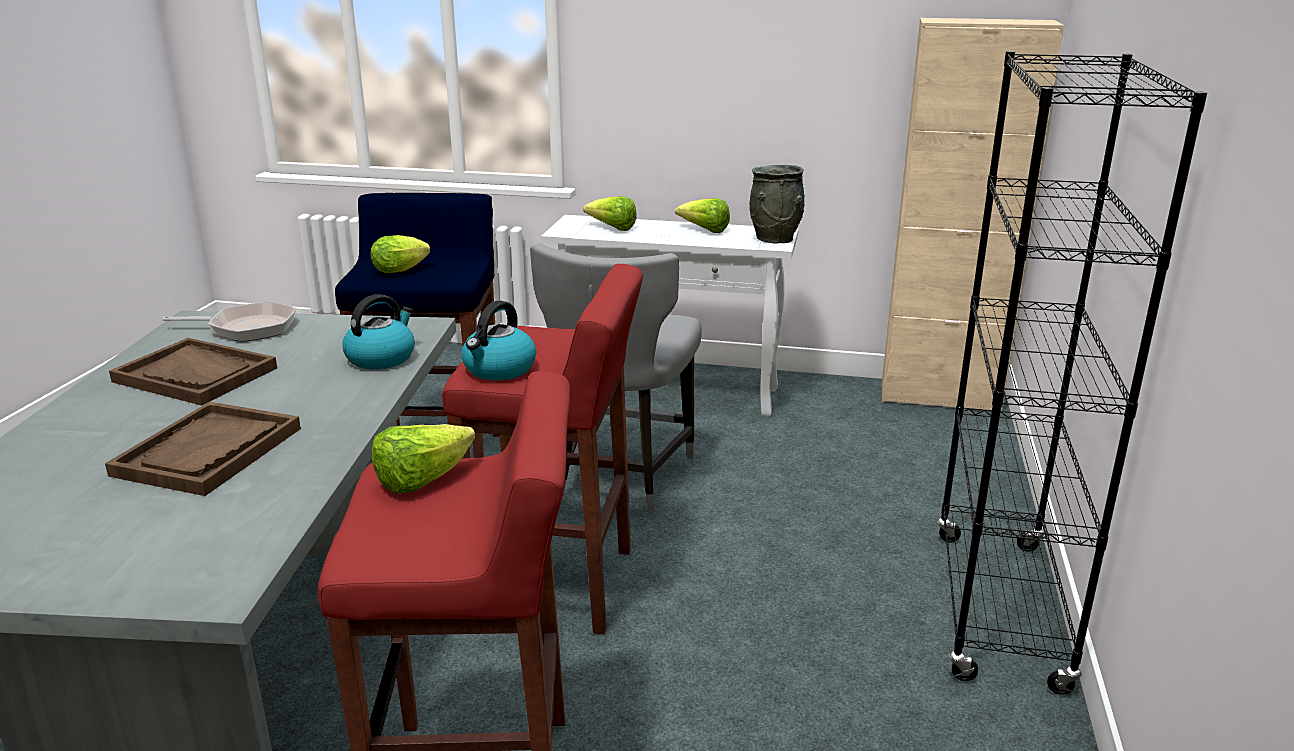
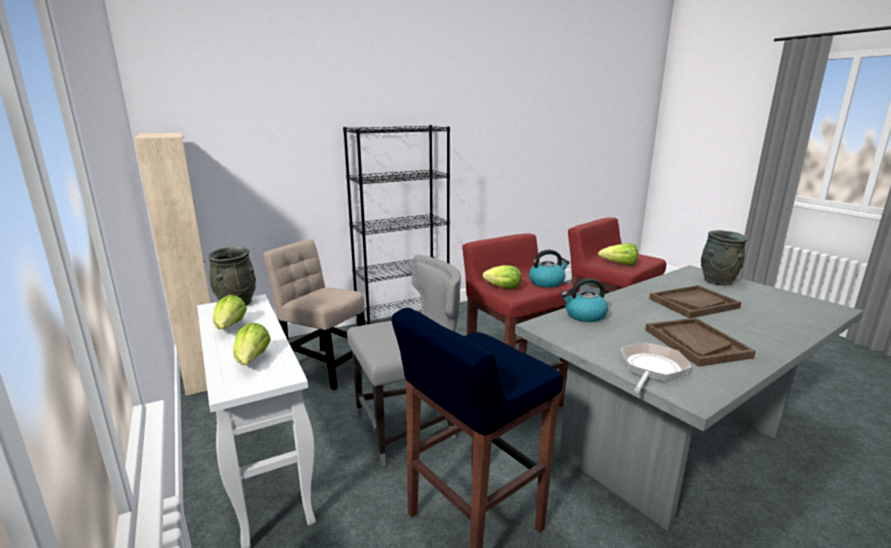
camera: 130 degrees left, 5 degrees down
frying pan [162,301,297,342] -> frying pan turned 75 degrees clockwise [621,342,691,393]
lettuce [371,235,430,273] -> lettuce moved to [483,265,521,289]
none -> beige chair [263,239,365,390]
none -> grey vase [701,230,748,286]

